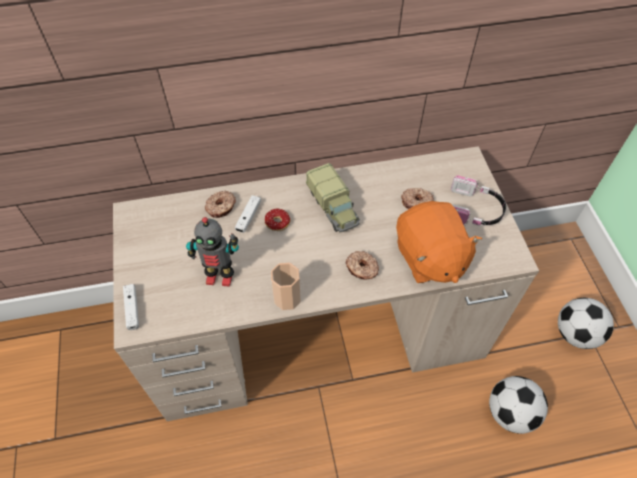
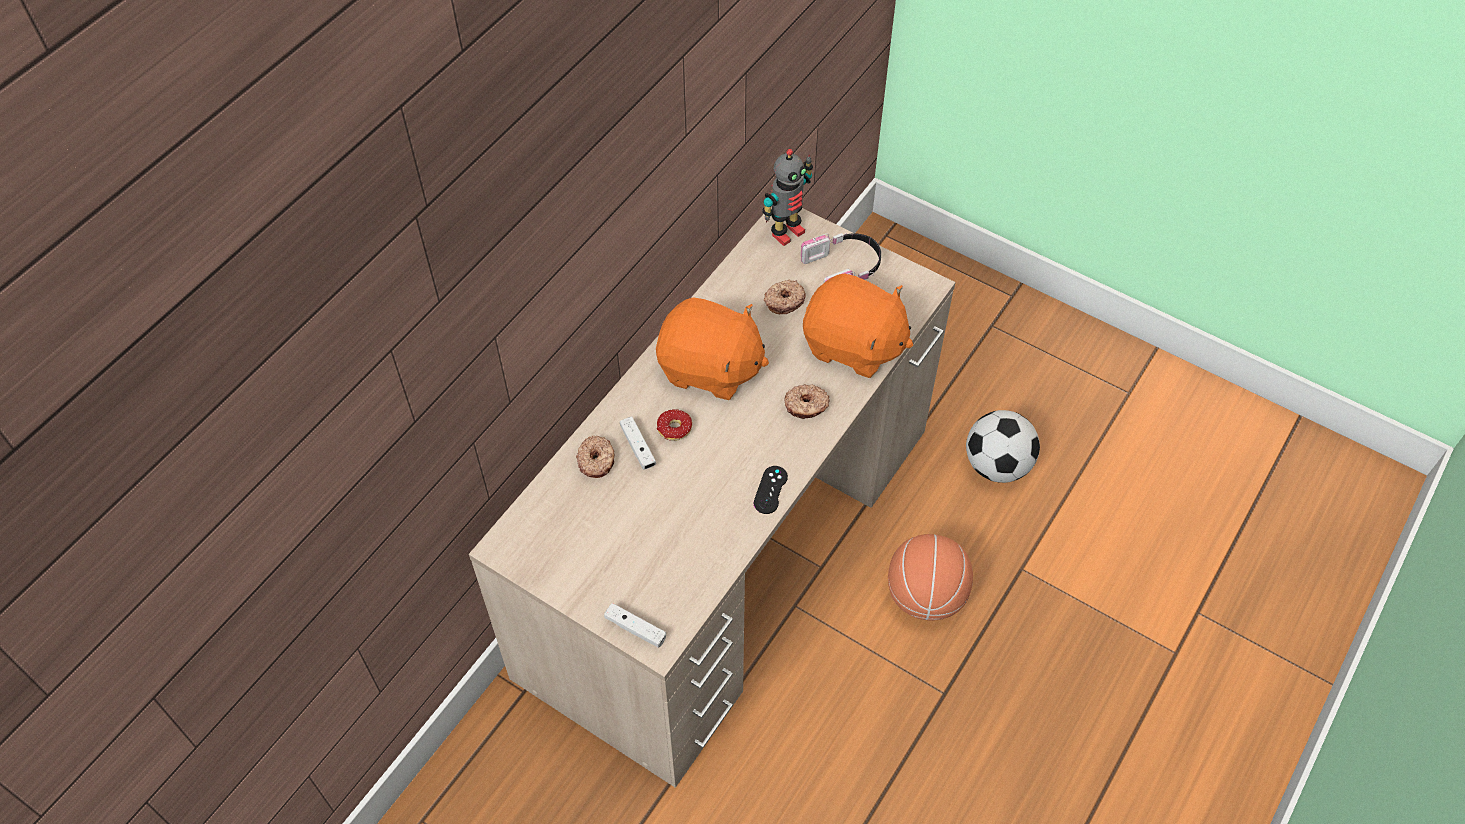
camera: 45 degrees left, 0 degrees up
toy robot [186,217,239,287] -> toy robot moved to [762,149,813,246]
cup [271,262,301,310] -> black game controller [754,466,788,514]
toy truck [306,163,360,232] -> orange plush toy [656,298,769,400]
football [558,298,614,349] -> none
none -> basketball [888,534,973,621]

